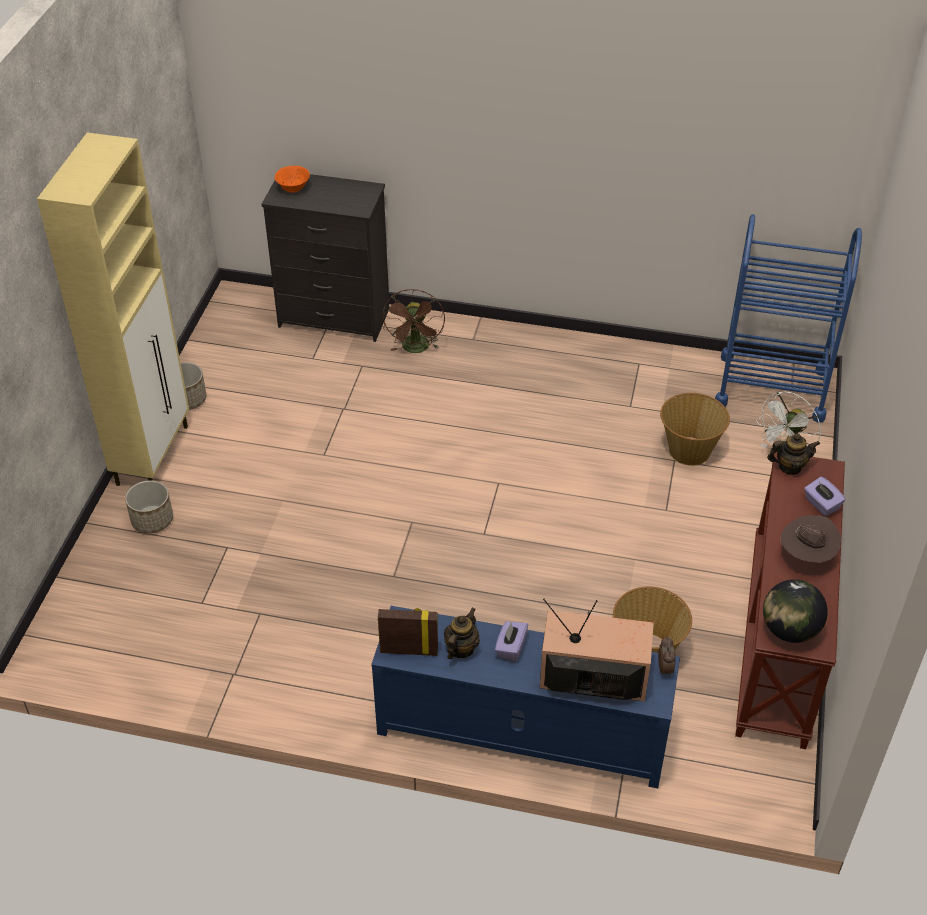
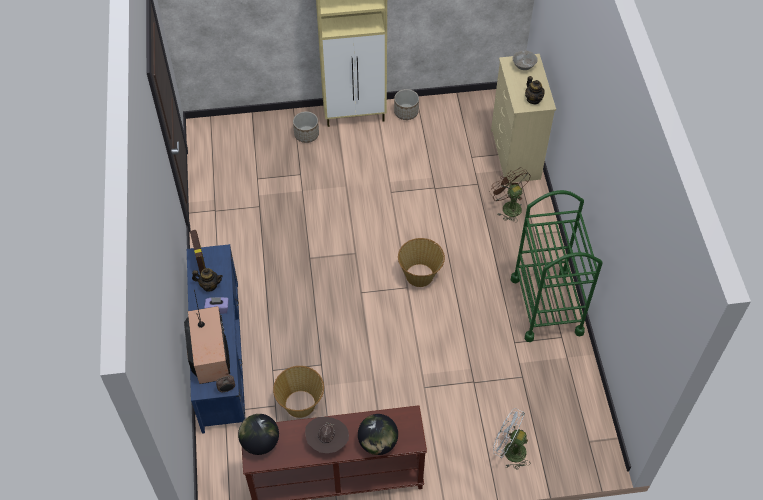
camera: 70 degrees right, 10 degrees up
black dresser [261,174,389,342] -> beige dresser [491,54,556,183]
orange bowl [275,166,310,193] -> grey bowl [512,51,538,70]
brown fan [383,289,445,353] -> brown fan turned 75 degrees clockwise [490,167,531,222]
basket [660,393,730,466] -> basket moved to [398,238,445,287]
blue cart [715,214,862,423] -> none
teapot [767,433,820,475] -> teapot moved to [525,76,545,104]
purple tissue box [804,477,845,516] -> globe [358,414,398,455]
none -> green cart [511,190,603,342]

